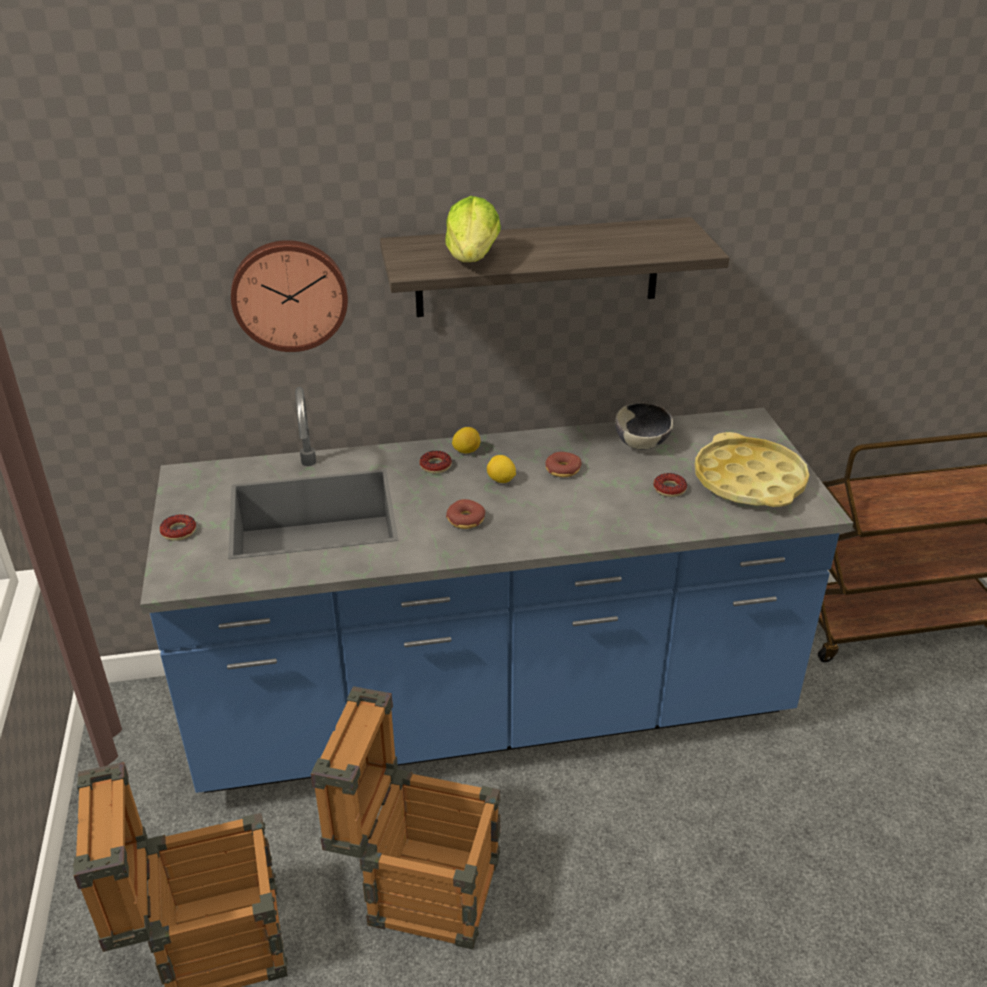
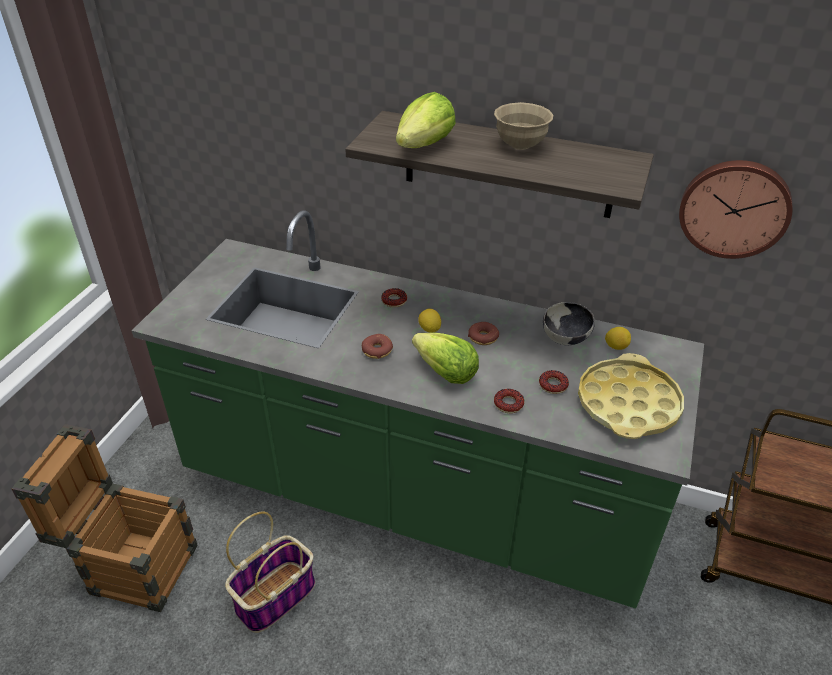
camera: 30 degrees right, 5 degrees up
blue counter [140,387,853,793] -> green counter [132,210,704,608]
donut [160,514,196,541] -> donut moved to [494,389,524,413]
wall clock [231,240,348,352] -> wall clock moved to [679,160,793,259]
crate [311,686,501,950] -> basket [225,512,315,633]
lemon [452,427,480,453] -> lemon moved to [605,327,631,350]
none -> lettuce [412,333,479,384]
none -> beige bowl [494,102,553,150]

